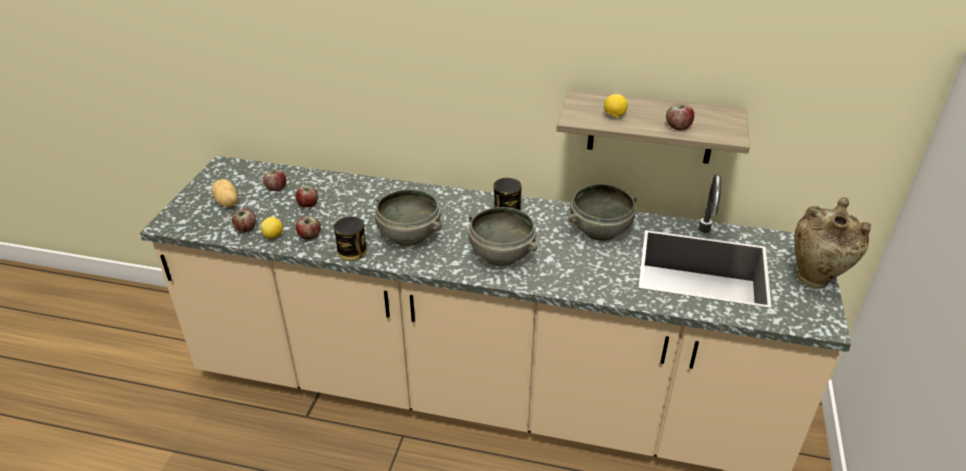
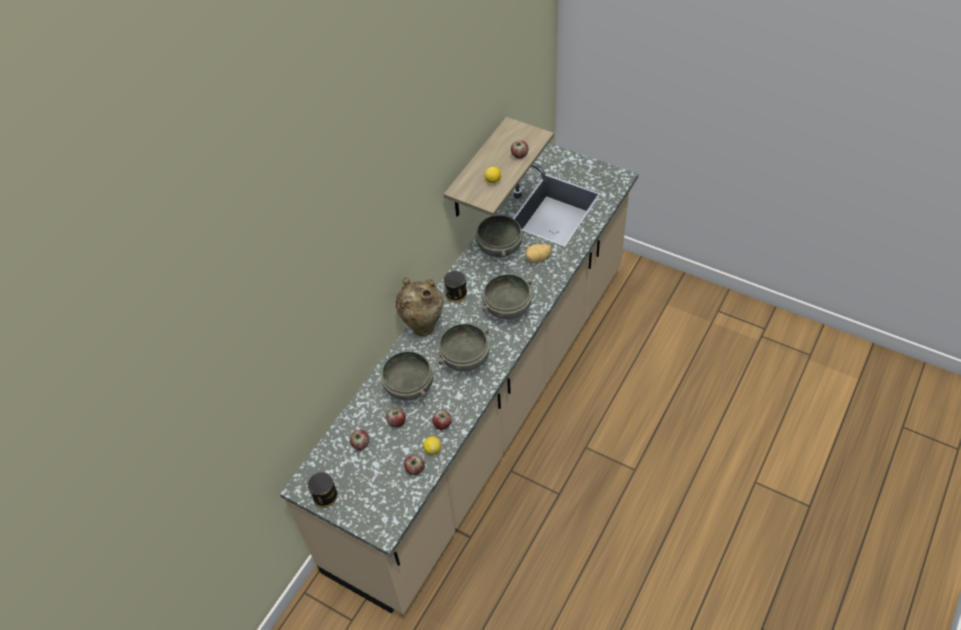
camera: 70 degrees left, 15 degrees up
potato [212,179,238,207] -> potato moved to [525,244,552,263]
can [334,217,367,261] -> can moved to [308,472,338,508]
beige vase [794,197,871,288] -> beige vase moved to [396,277,443,336]
none -> grey bowl [381,351,433,400]

